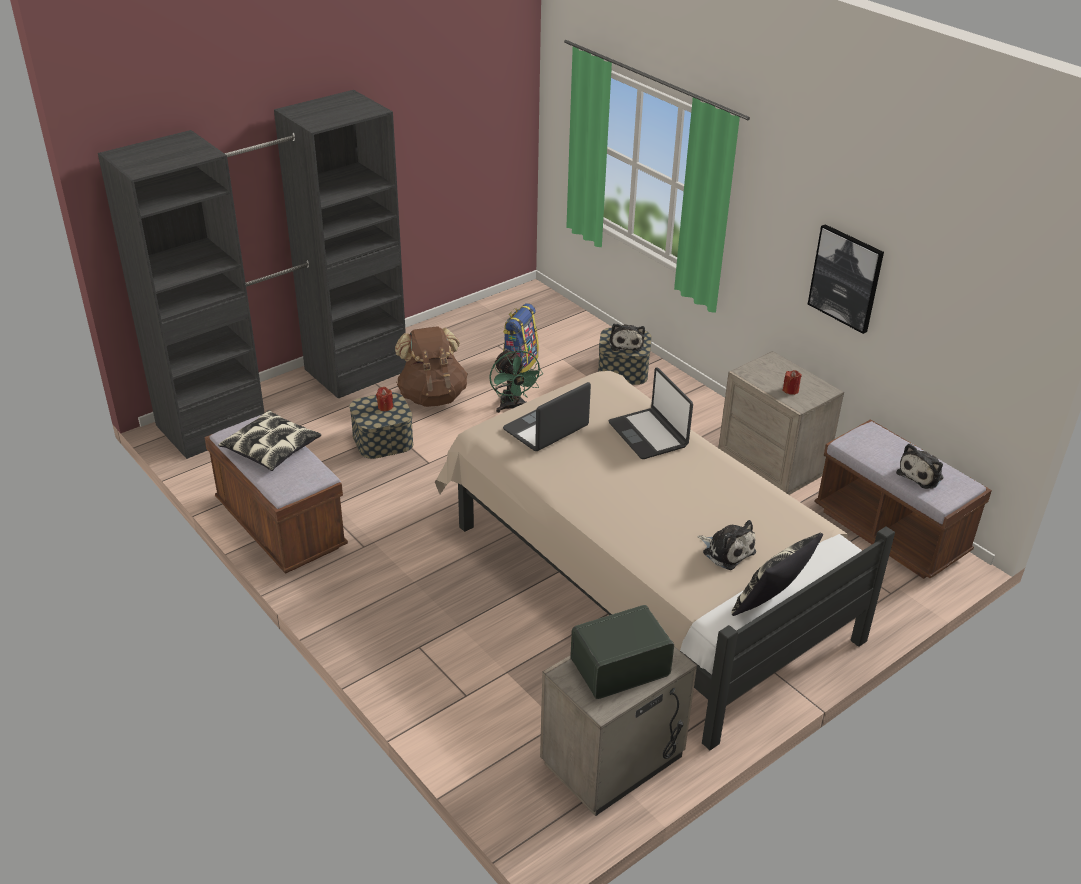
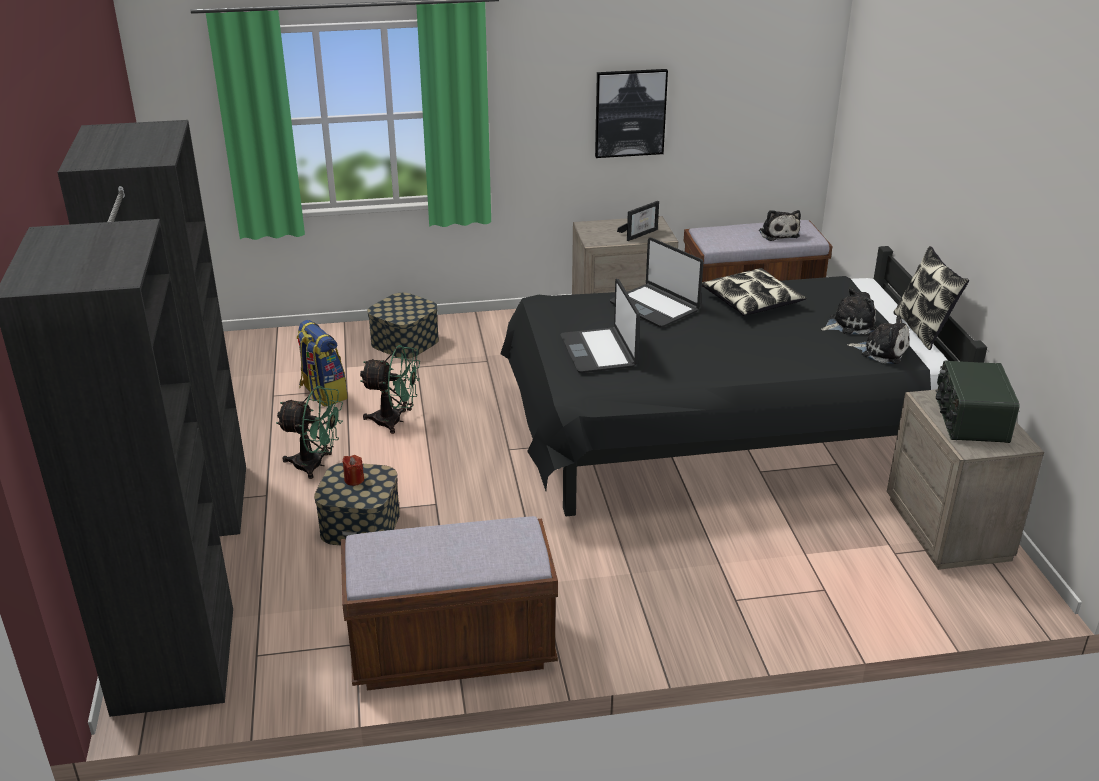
camera: 60 degrees left, 5 degrees down
pillow [218,410,321,471] -> pillow moved to [702,268,807,316]
brown backpack [395,327,468,407] -> green fan [276,386,343,479]
beige bed [435,371,895,750] -> black bed [500,246,987,517]
plush toy [609,323,645,351] -> plush toy moved to [847,315,910,364]
laptop [609,368,693,459] -> laptop turned 45 degrees clockwise [610,237,704,327]
red candle [782,370,801,395] -> picture frame [617,201,659,241]

